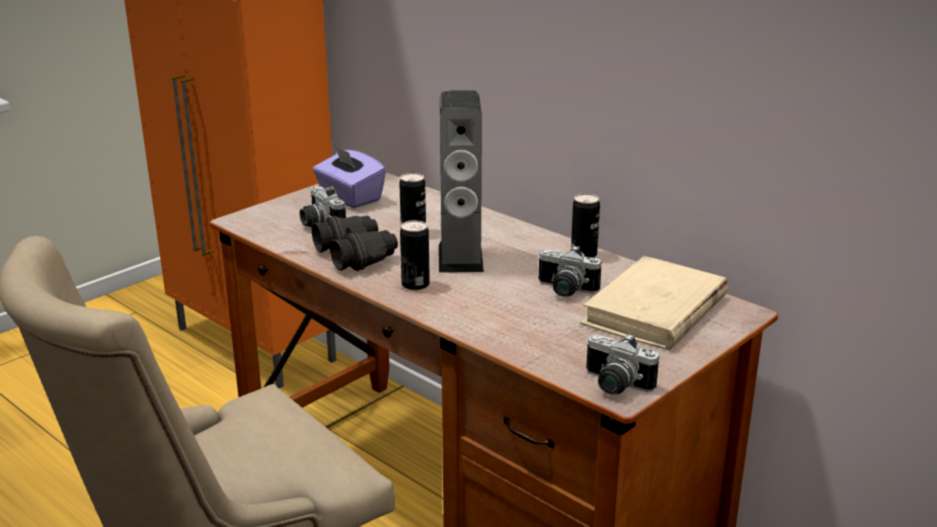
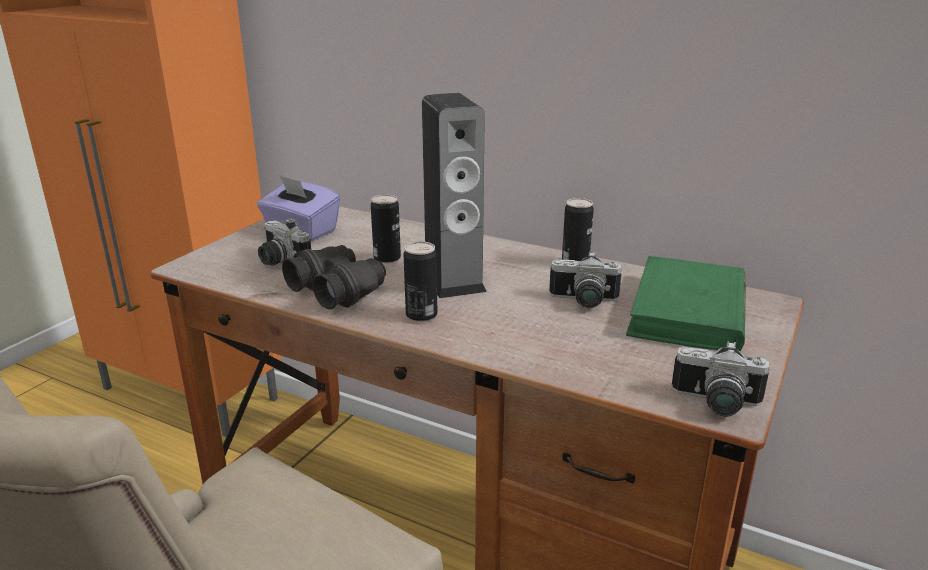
camera: 15 degrees left, 0 degrees up
beige book [580,256,728,351] -> green book [626,256,746,351]

